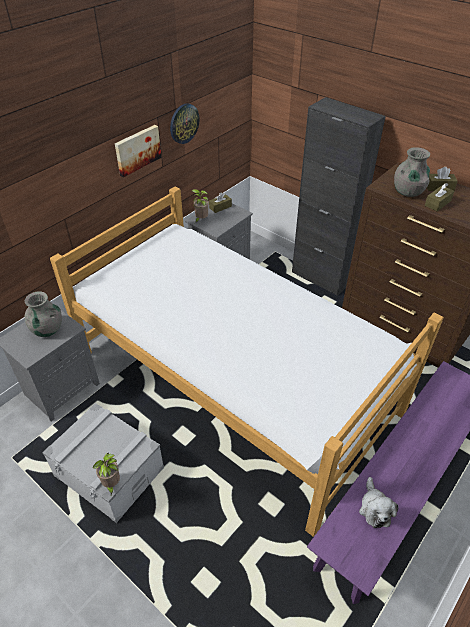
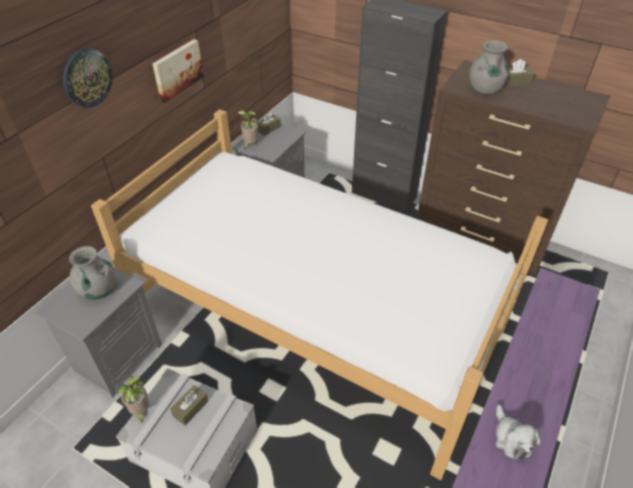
camera: 10 degrees left, 0 degrees up
potted plant [93,453,120,495] -> potted plant moved to [117,376,149,424]
wall clock [170,104,199,144] -> wall clock moved to [63,48,113,108]
brown tissue box [425,183,454,211] -> brown tissue box moved to [170,385,208,426]

